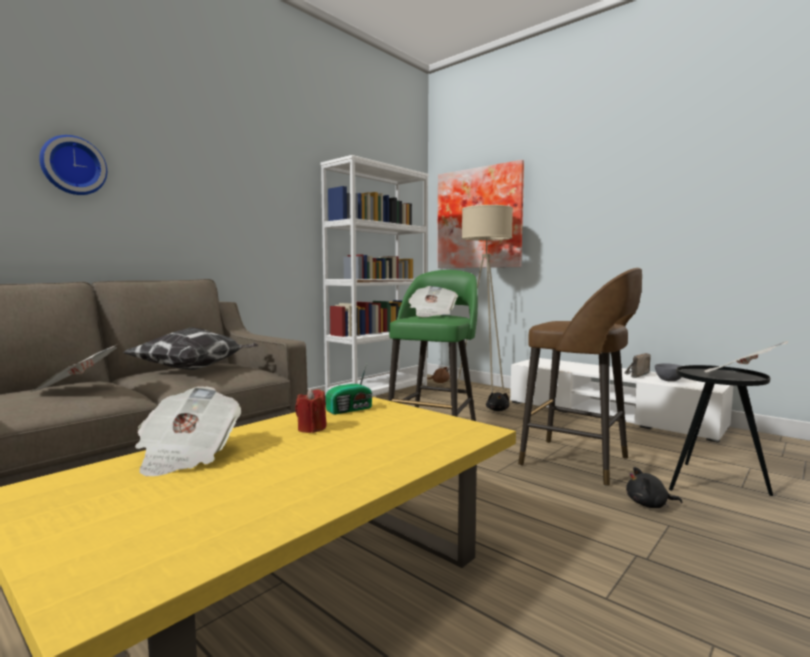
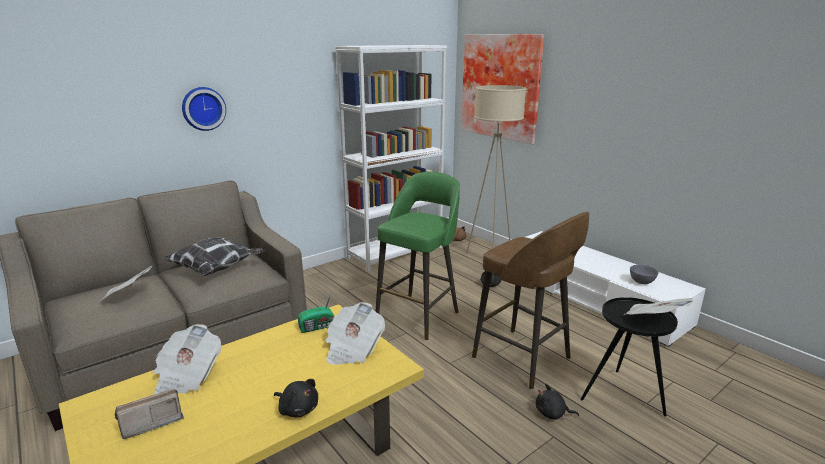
camera: 10 degrees right, 15 degrees up
wall clock [39,135,107,195] -> wall clock moved to [182,87,226,131]
red candle [295,388,327,433] -> none
newspaper [408,286,458,317] -> newspaper moved to [325,302,385,365]
radio [625,353,651,378] -> radio moved to [115,389,184,439]
none -> black plush toy [274,379,318,417]

